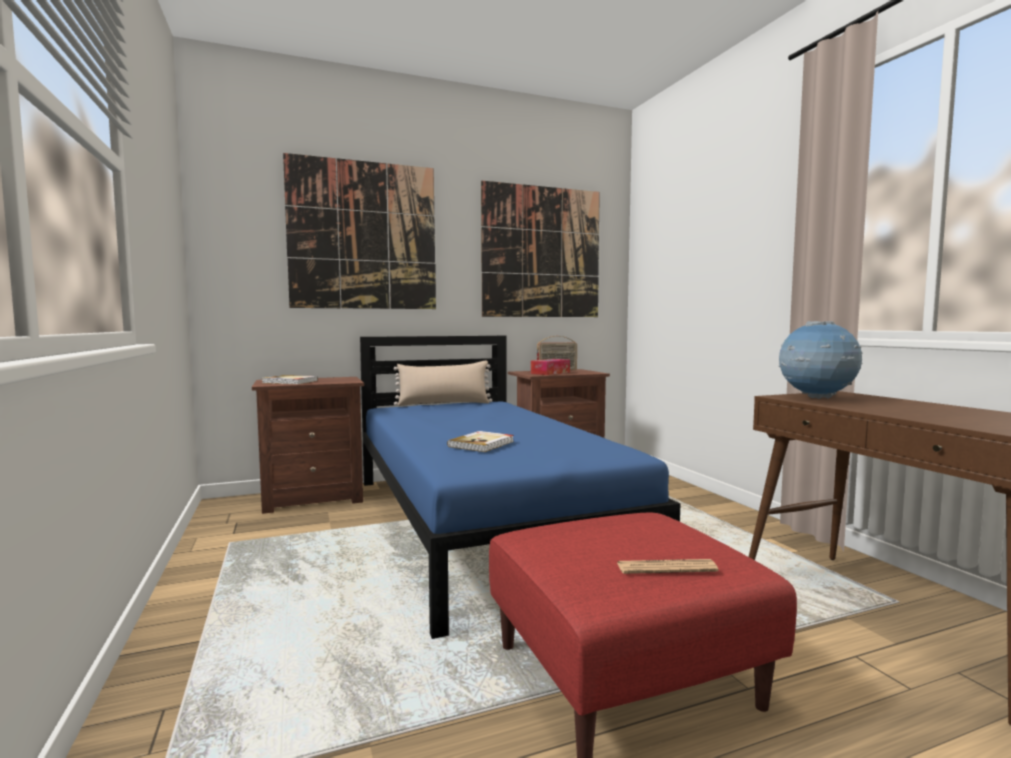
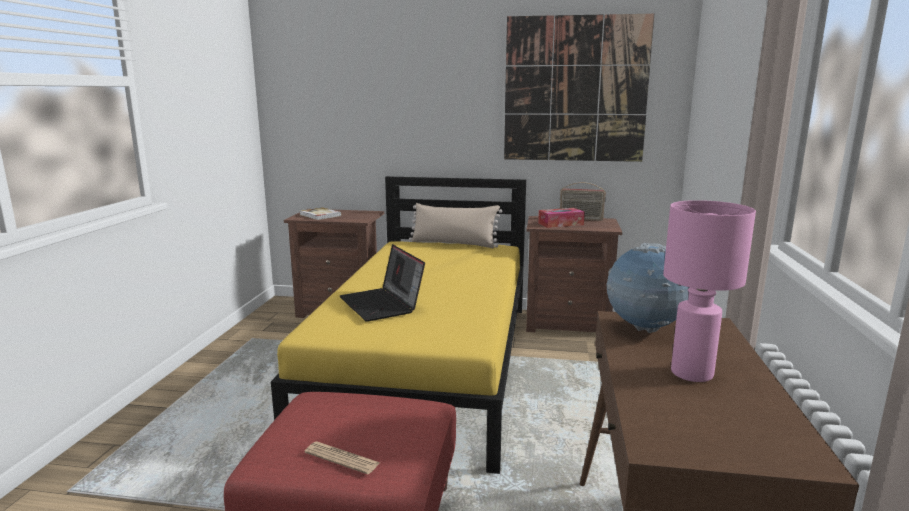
camera: 30 degrees right, 10 degrees up
picture [283,153,436,309] -> none
blue bed [360,336,680,639] -> yellow bed [271,176,526,474]
book [447,431,514,452] -> laptop [340,244,425,322]
none -> pink table lamp [663,200,756,382]

